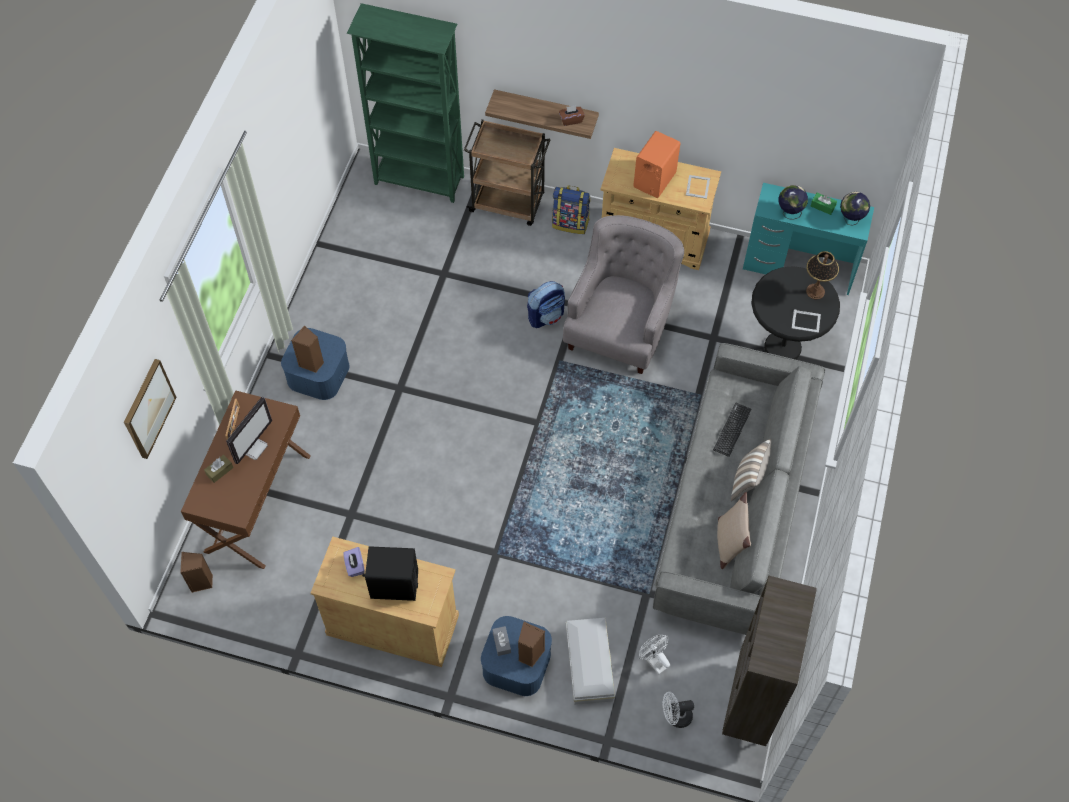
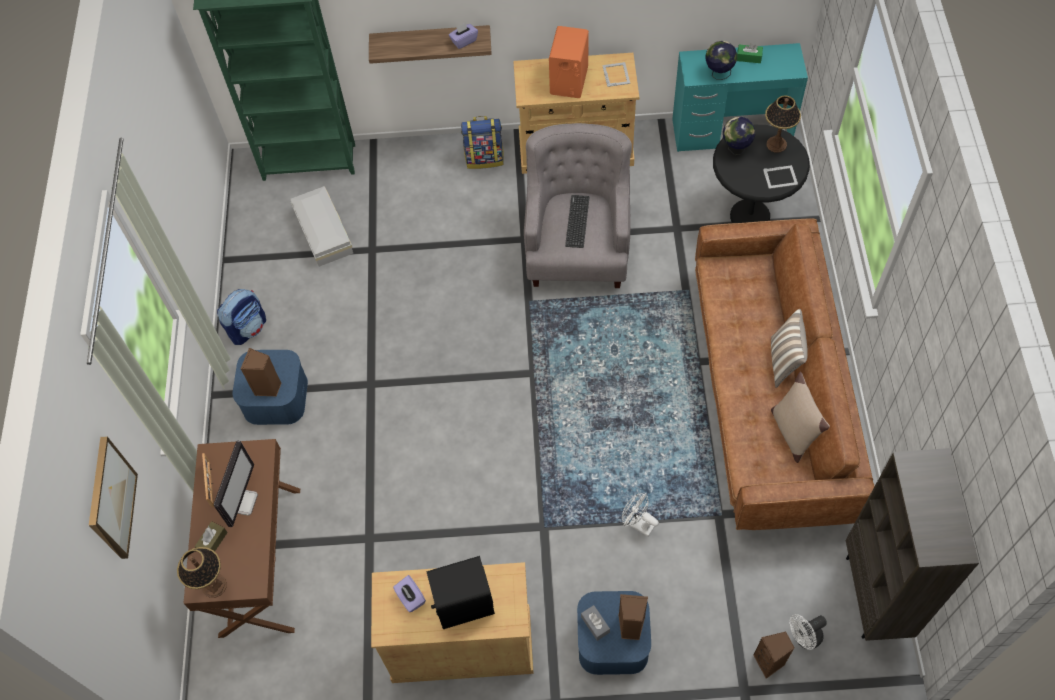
camera: 15 degrees left, 0 degrees up
brown speaker [180,552,213,593] -> brown speaker moved to [753,632,795,679]
brown cart [464,119,551,226] -> none
backpack [527,281,565,328] -> backpack moved to [217,289,266,345]
brown tissue box [559,105,585,126] -> purple tissue box [449,23,478,49]
white storage box [566,618,615,705] -> white storage box moved to [290,186,353,267]
white fan [639,634,670,674] -> white fan moved to [622,493,659,536]
grey sofa [653,343,825,635] -> brown sofa [695,218,875,530]
keyboard [713,403,752,457] -> keyboard moved to [565,195,590,248]
globe [840,192,870,226] -> globe moved to [723,117,755,155]
none -> table lamp [177,547,227,598]

